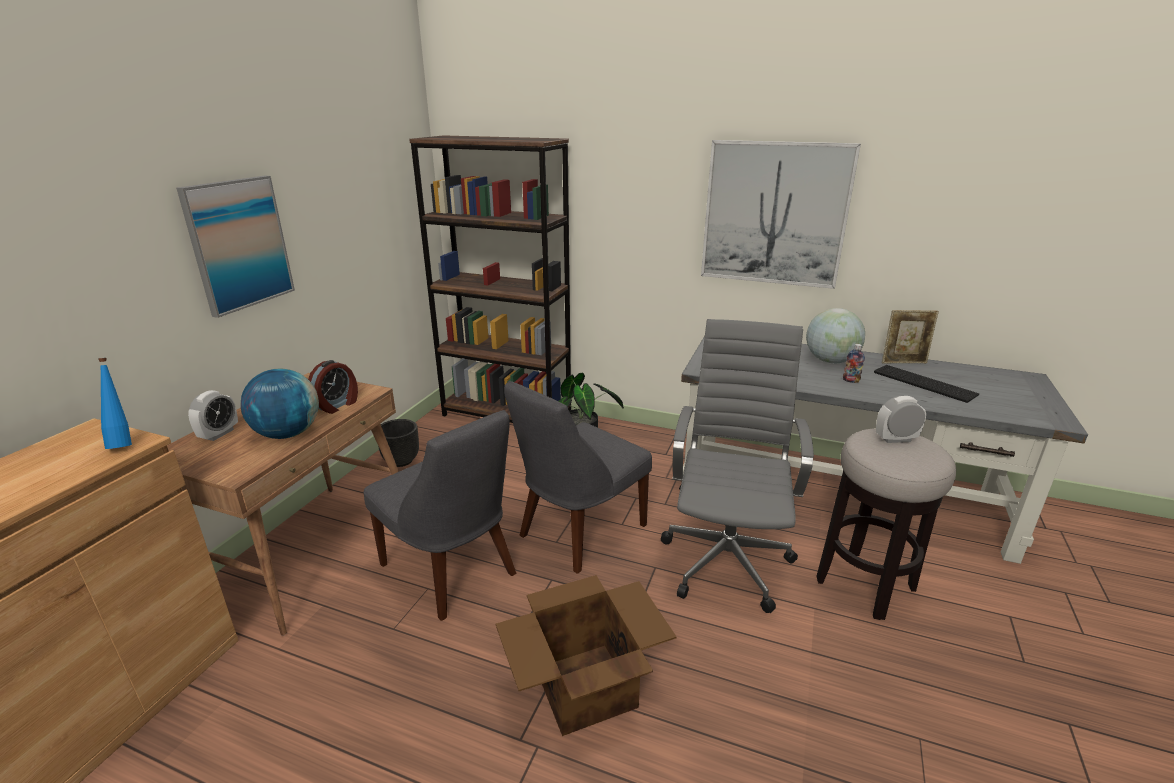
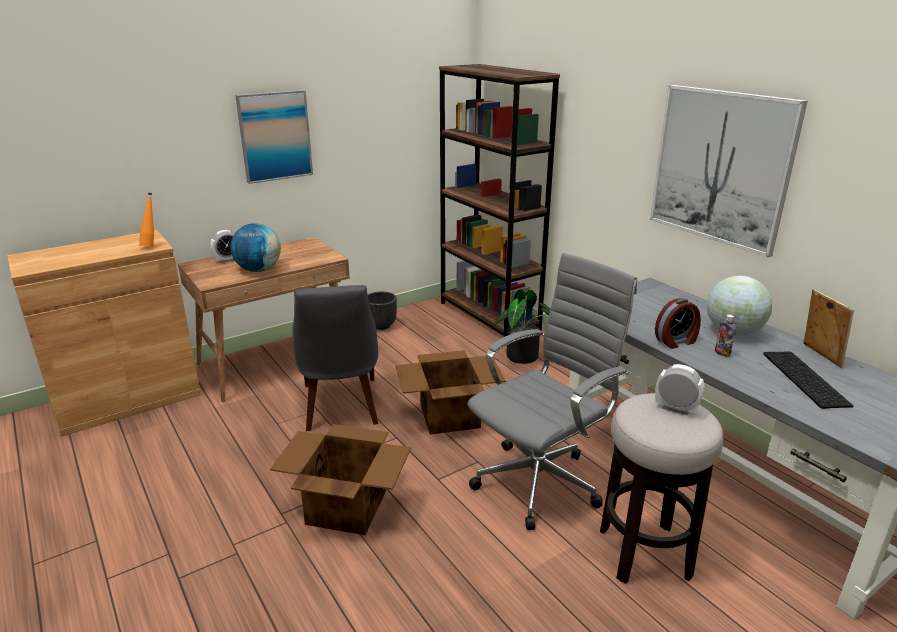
camera: 35 degrees right, 0 degrees up
blue bottle [98,358,132,449] -> orange bottle [139,193,154,247]
alarm clock [308,360,358,414] -> alarm clock moved to [655,298,701,349]
grey chair [504,381,652,574] -> cardboard box [395,350,506,435]
picture frame [882,310,939,363] -> picture frame turned 135 degrees counterclockwise [803,289,854,368]

